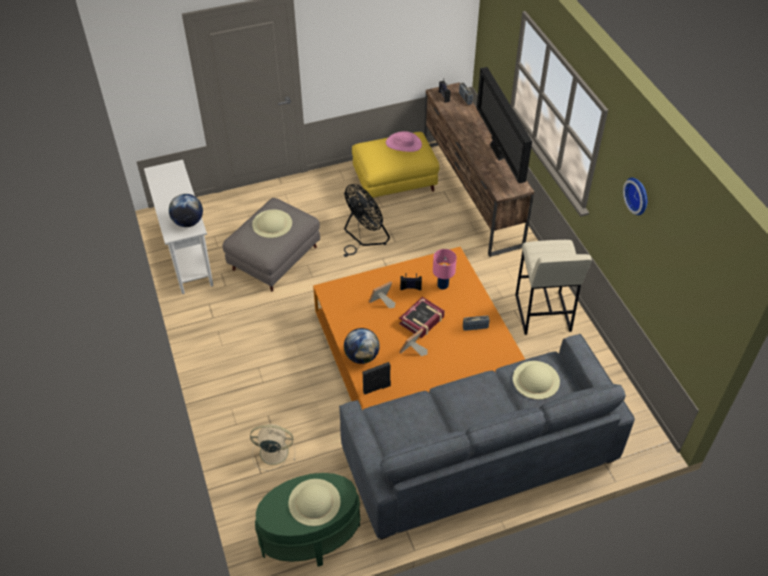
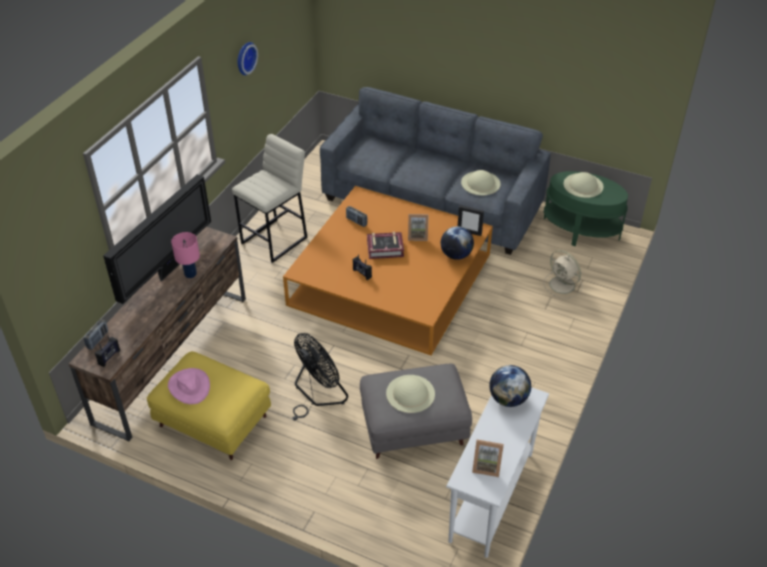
camera: 135 degrees left, 5 degrees down
black fan [343,184,390,257] -> black fan turned 135 degrees clockwise [292,333,348,421]
picture frame [369,281,395,308] -> picture frame moved to [472,440,504,477]
pink table lamp [433,249,457,290] -> pink table lamp moved to [171,232,200,278]
beige hat [513,361,560,400] -> beige hat moved to [461,170,501,196]

